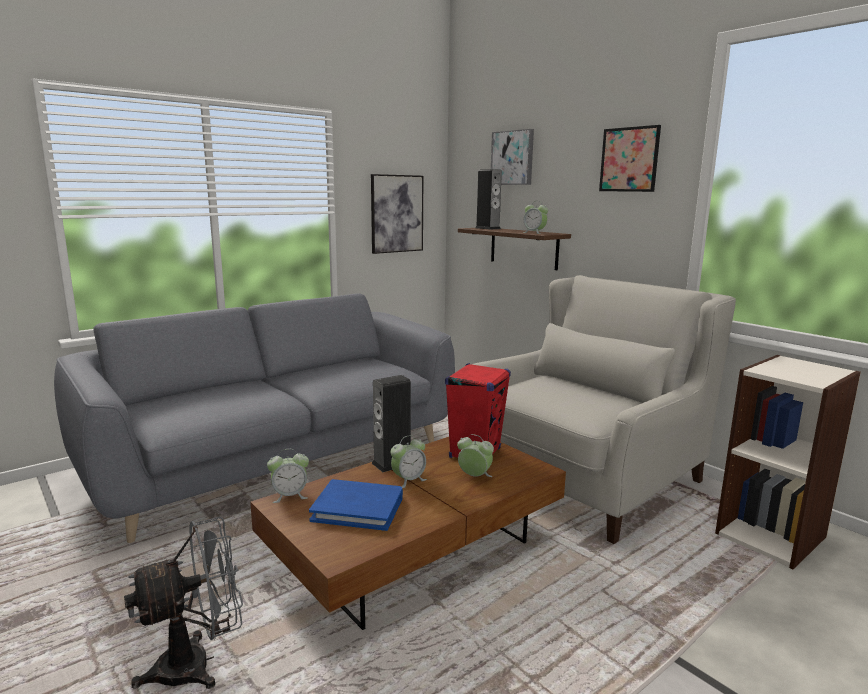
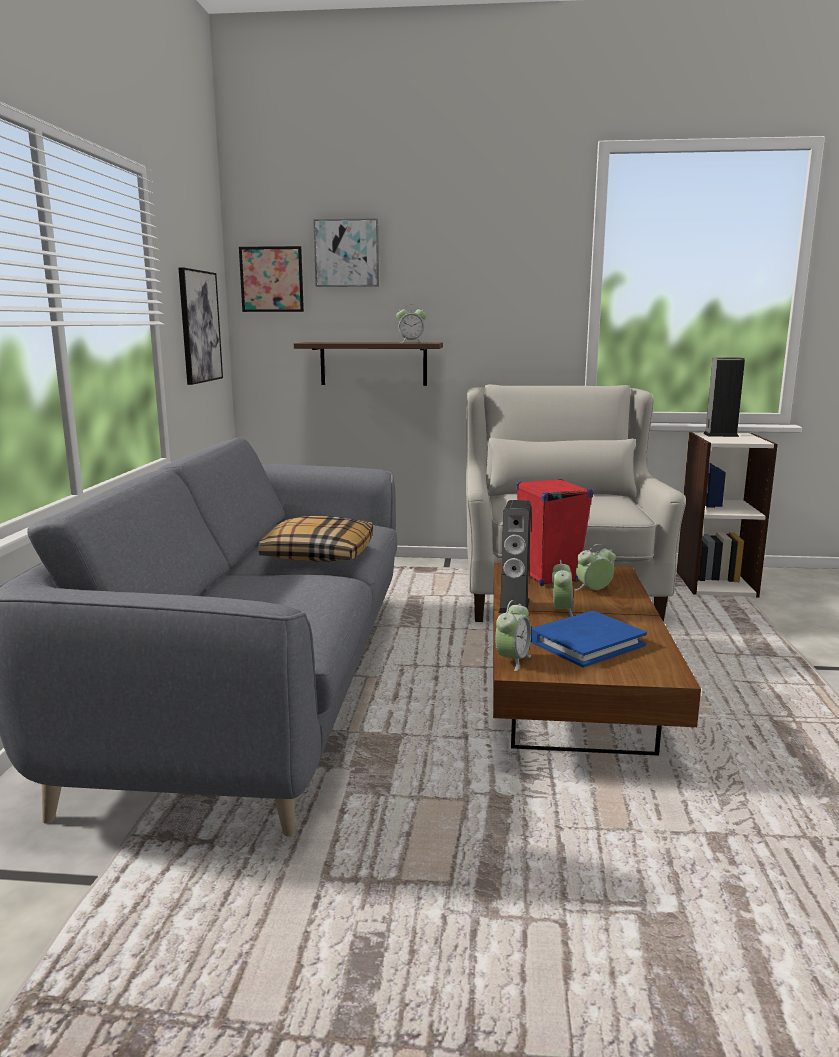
camera: 45 degrees left, 0 degrees up
grey fan [124,517,243,689] -> none
speaker [475,169,502,229] -> speaker moved to [703,357,745,437]
picture [599,125,661,192] -> picture moved to [239,246,304,312]
none -> pillow [258,516,373,562]

